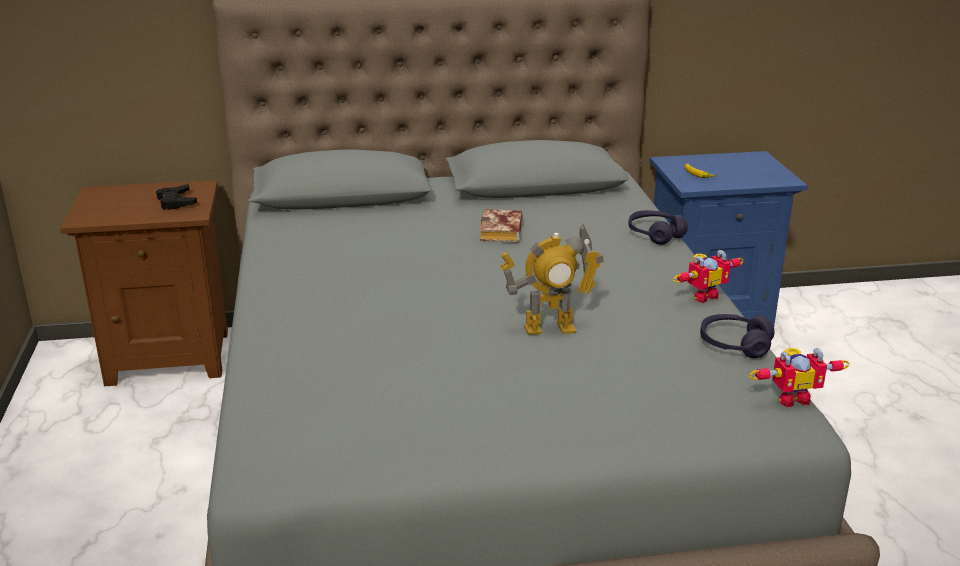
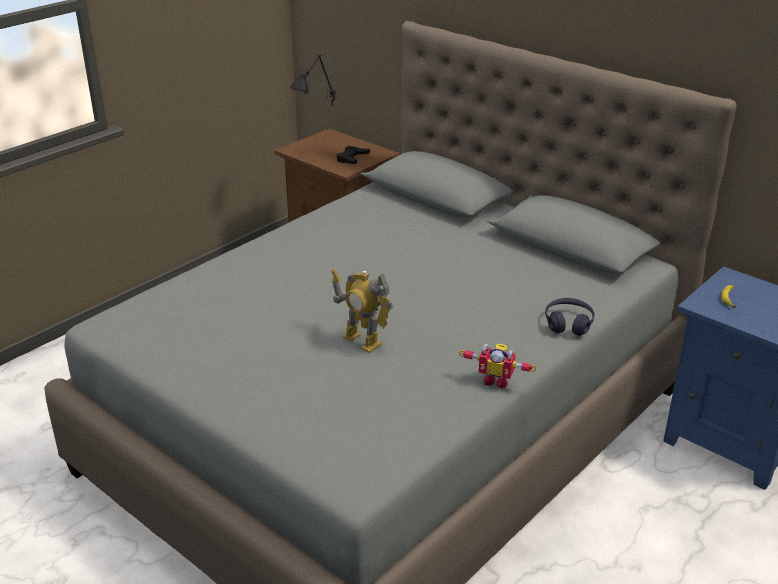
camera: 50 degrees right, 5 degrees up
book [480,209,522,243] -> none
purple headphones [700,314,774,358] -> none
toy robot [749,347,850,407] -> none
none -> black table lamp [289,54,336,140]

